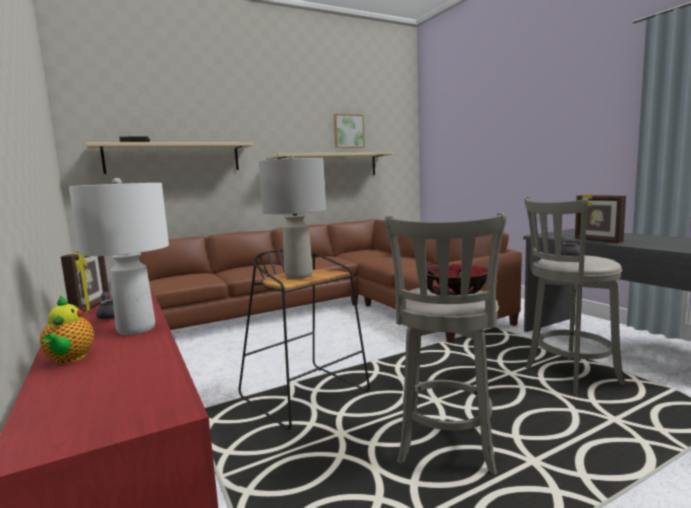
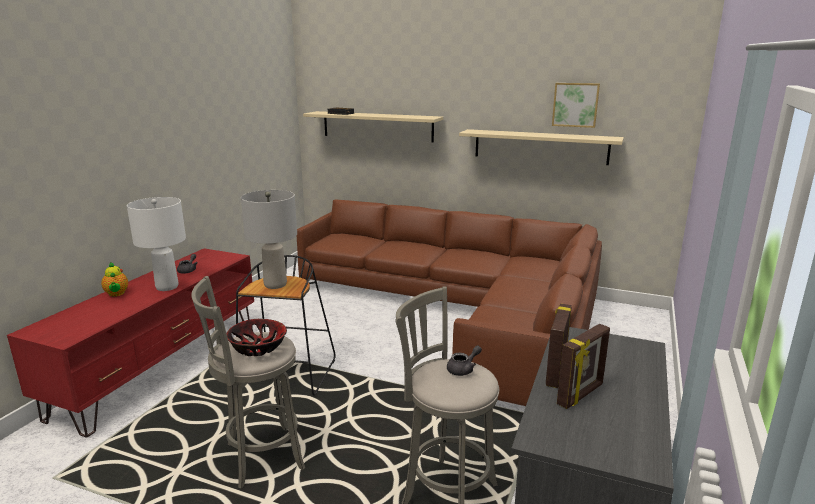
camera: 50 degrees right, 10 degrees up
teapot [40,296,94,364] -> teapot turned 60 degrees counterclockwise [101,262,128,297]
picture frame [61,252,109,313] -> picture frame moved to [557,324,610,409]

